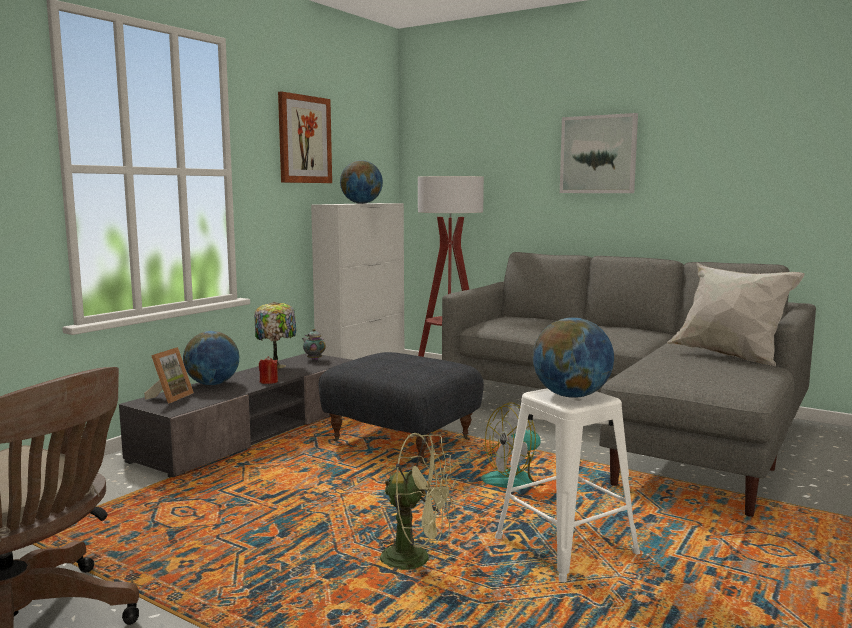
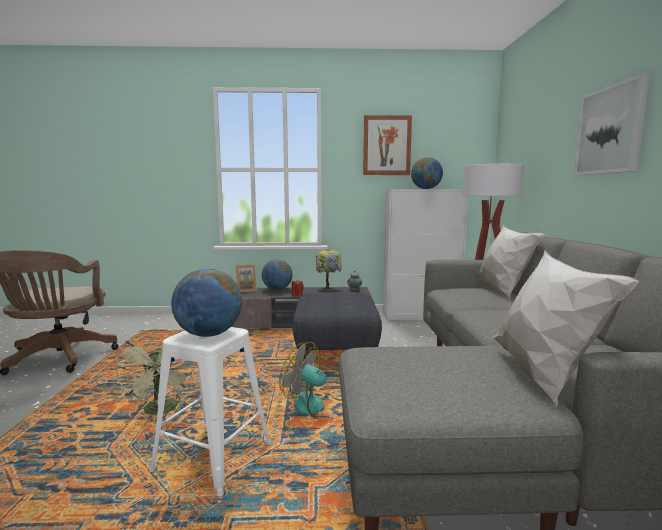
camera: 55 degrees right, 0 degrees up
none -> white pillow [478,225,545,299]

